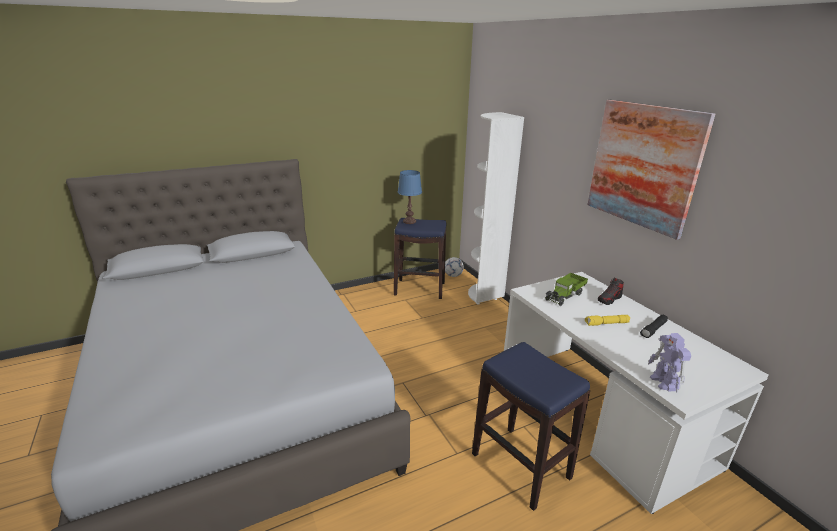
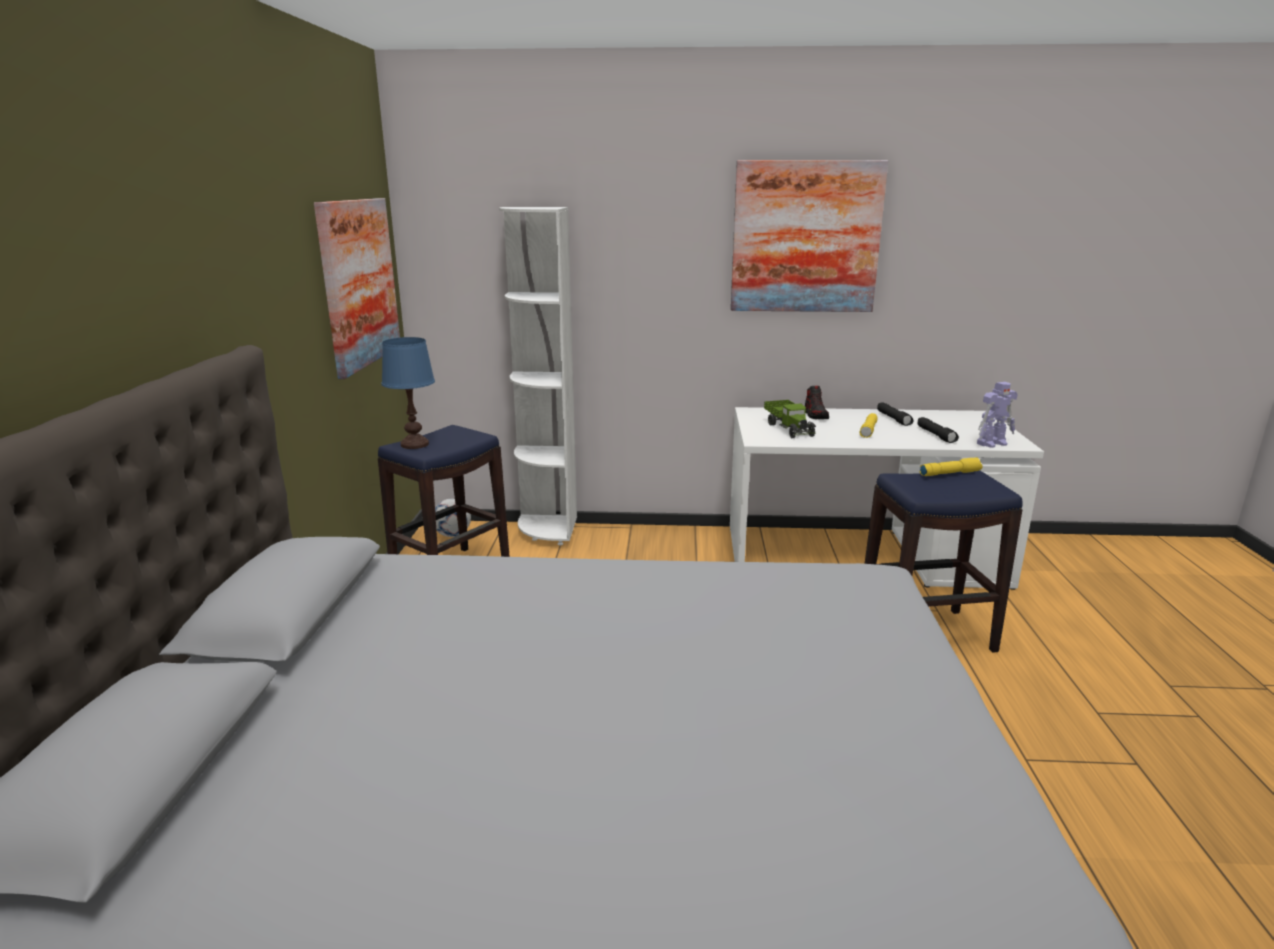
camera: 60 degrees left, 5 degrees down
toy robot [648,333,691,392] -> toy robot turned 45 degrees counterclockwise [977,382,1018,448]
none -> picture [314,198,400,379]
none -> black flashlight [917,417,959,443]
none -> yellow flashlight [920,457,983,476]

